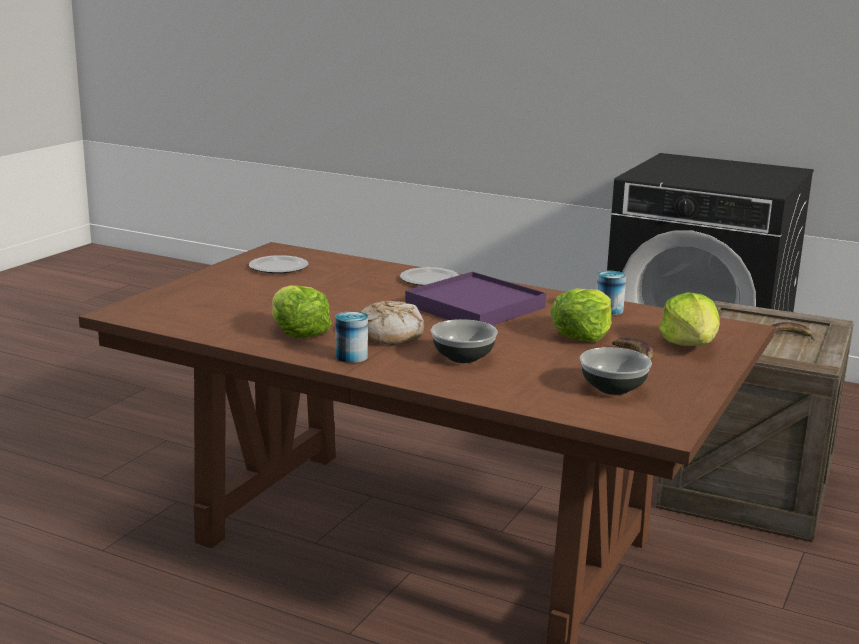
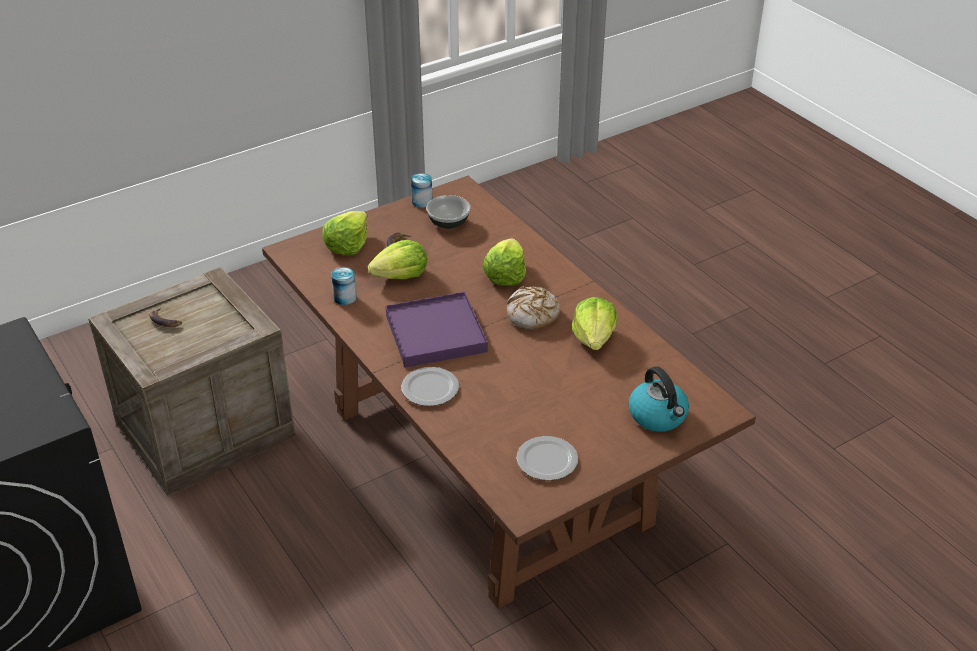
camera: 150 degrees left, 20 degrees up
can [335,311,368,363] -> can moved to [411,173,432,208]
bowl [431,319,498,363] -> lettuce [482,238,526,286]
none -> kettle [629,366,689,432]

